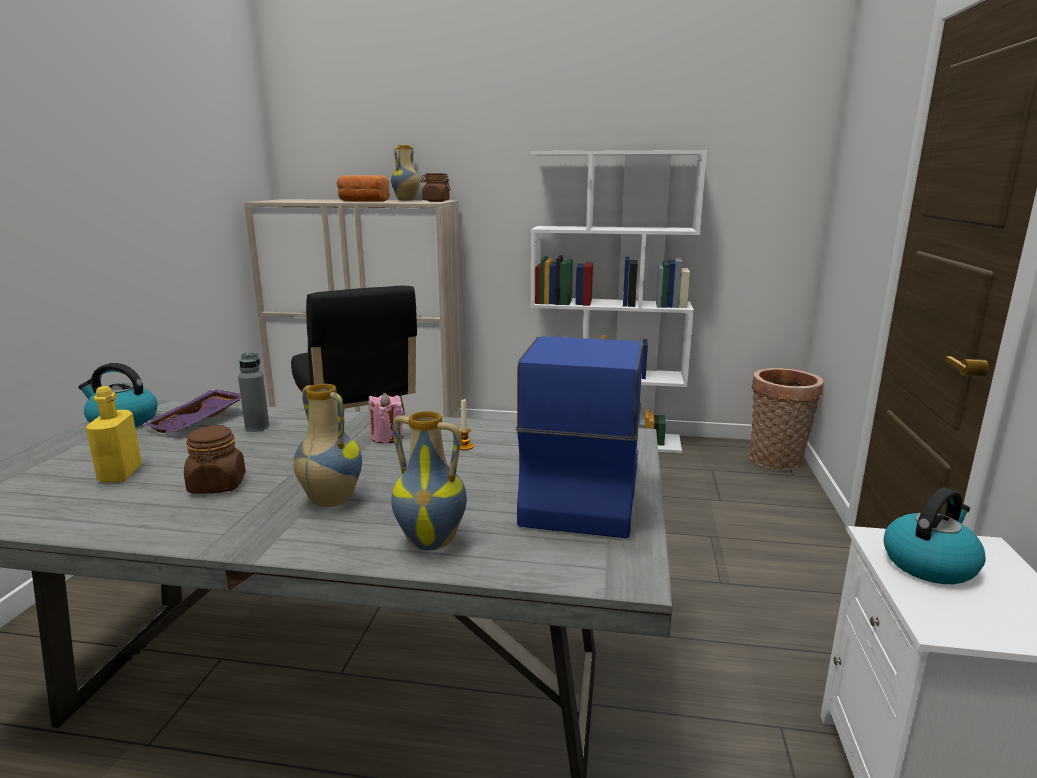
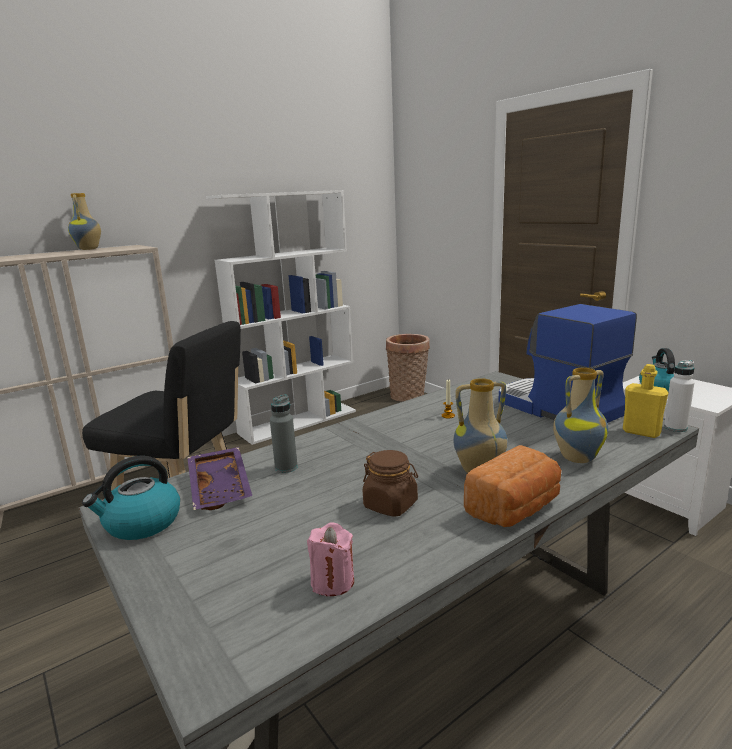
camera: 45 degrees left, 0 degrees up
yellow bottle [85,386,142,483] -> yellow bottle moved to [623,364,669,438]
bread [337,175,390,202] -> bread moved to [464,445,561,527]
pink candle [368,393,404,443] -> pink candle moved to [307,522,354,596]
brown jar [420,173,451,202] -> none
none -> white bottle [664,360,695,432]

